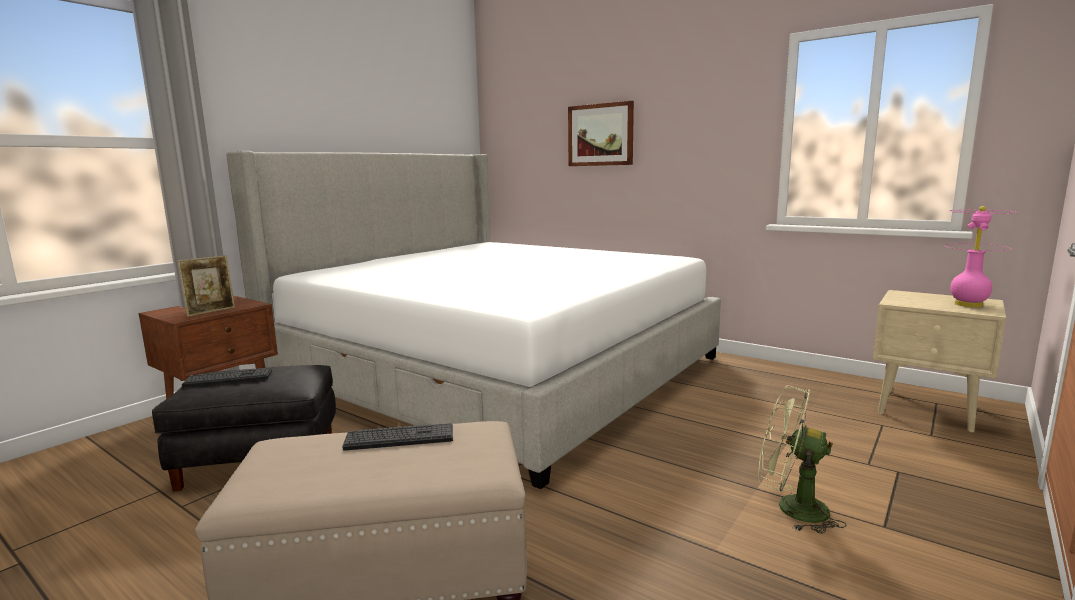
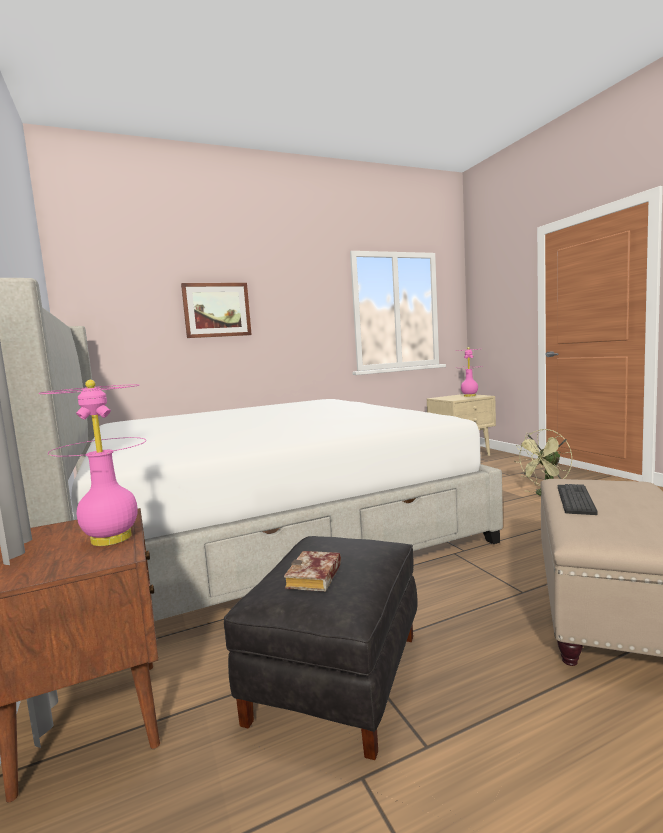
camera: 60 degrees left, 5 degrees down
picture frame [177,255,235,317] -> pink table lamp [38,380,146,546]
keyboard [182,368,272,387] -> book [284,551,341,592]

